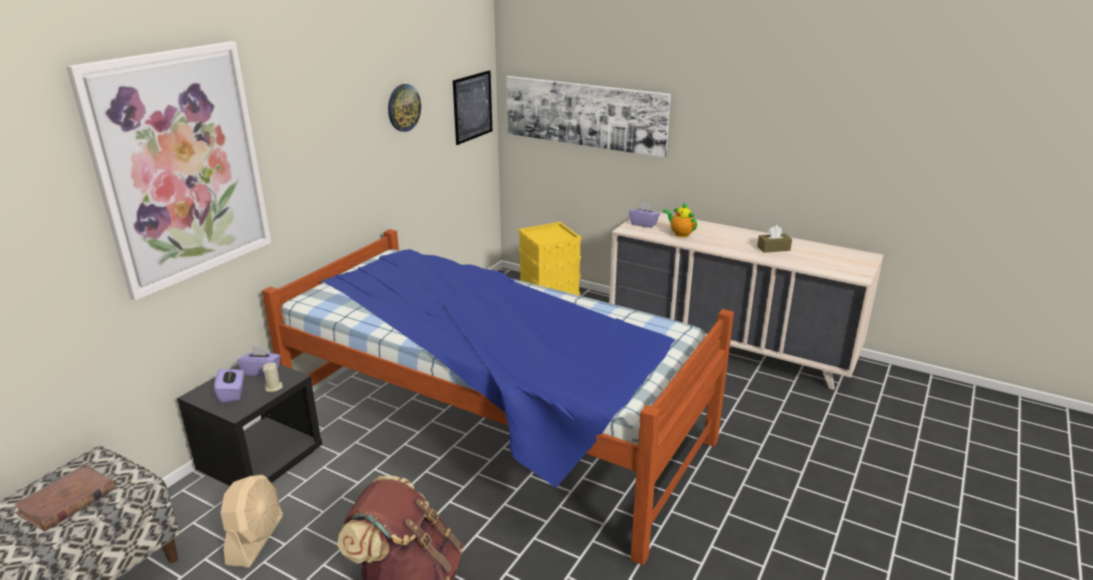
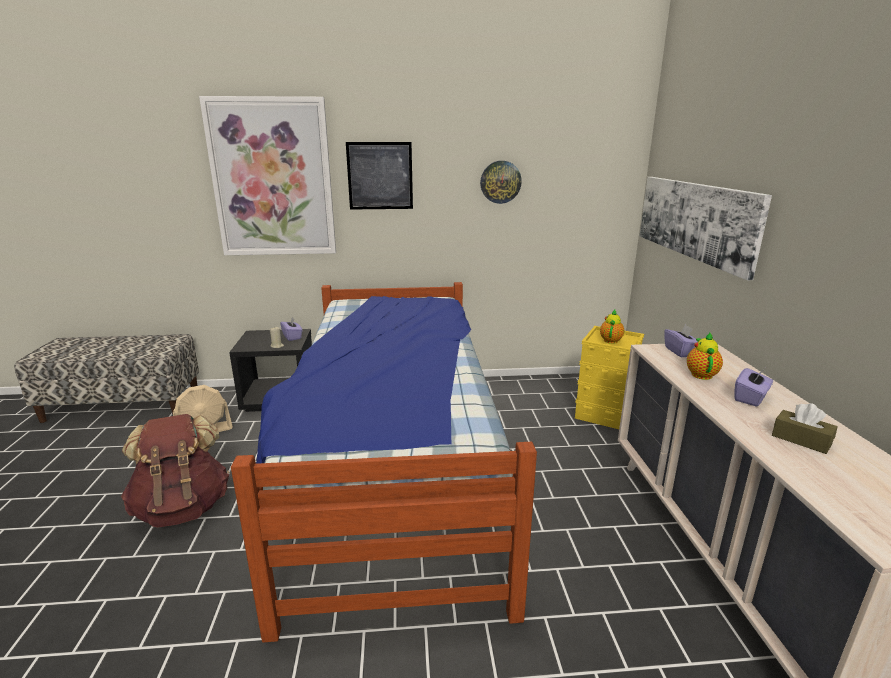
camera: 55 degrees right, 5 degrees down
brown book [14,464,115,532] -> none
purple tissue box [214,365,244,403] -> purple tissue box moved to [734,367,773,407]
picture [453,70,492,145] -> picture moved to [346,142,413,210]
none -> teapot [600,310,624,344]

